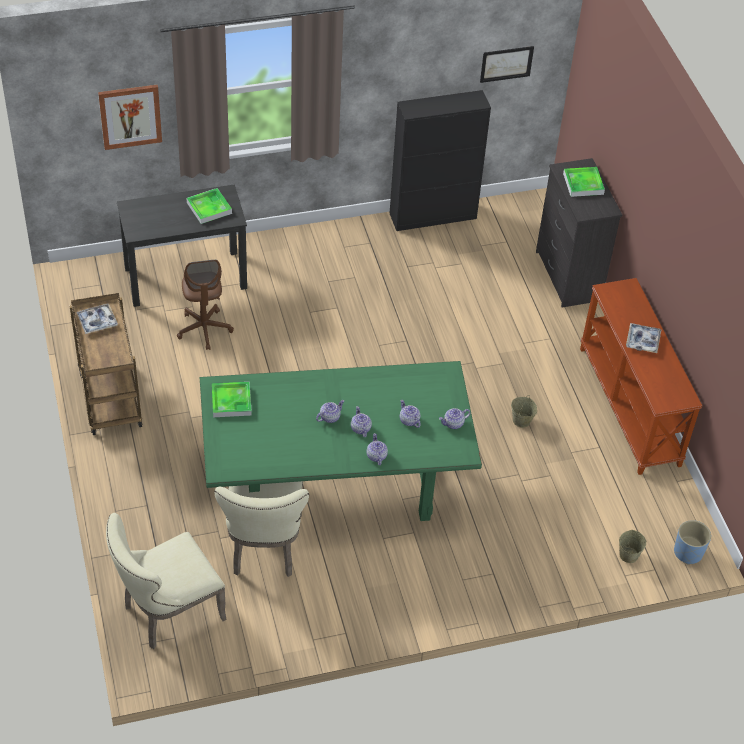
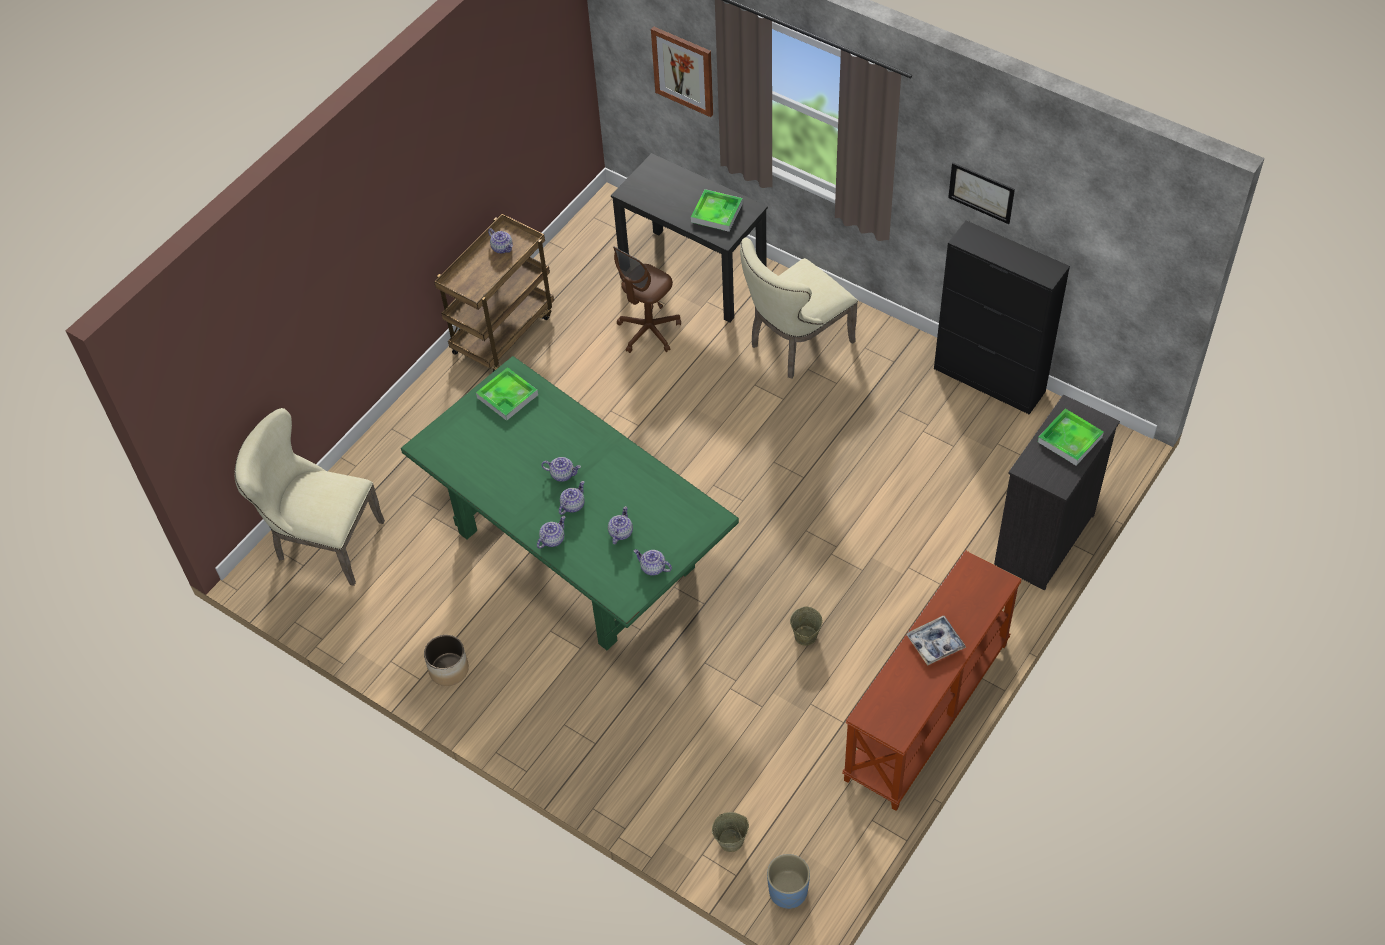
camera: 55 degrees right, 5 degrees up
tray [76,303,118,334] -> teapot [488,229,513,253]
beige chair [214,481,309,577] -> beige chair moved to [740,238,858,379]
picture [480,46,534,83] -> picture moved to [948,163,1015,224]
none -> planter [424,635,469,686]

